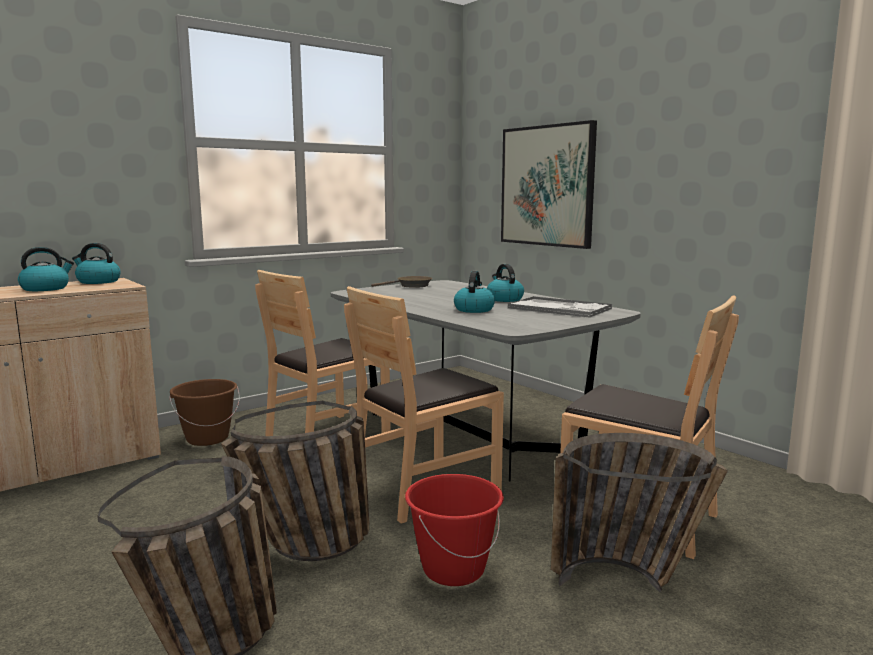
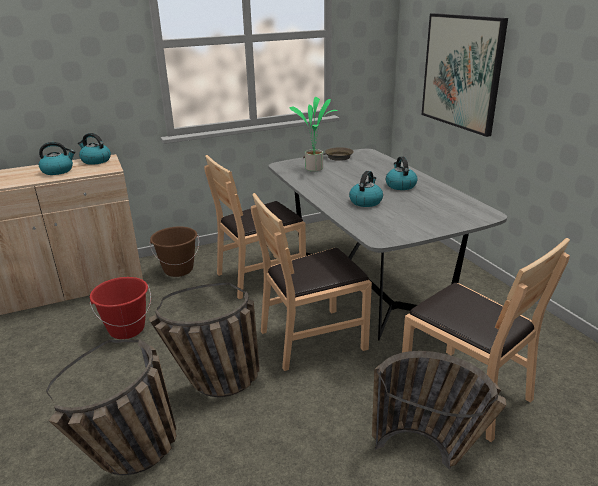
camera: 15 degrees right, 15 degrees up
red bucket [405,474,504,586] -> red bucket moved to [90,277,151,339]
tray [508,296,612,318] -> none
none -> potted plant [290,97,338,172]

